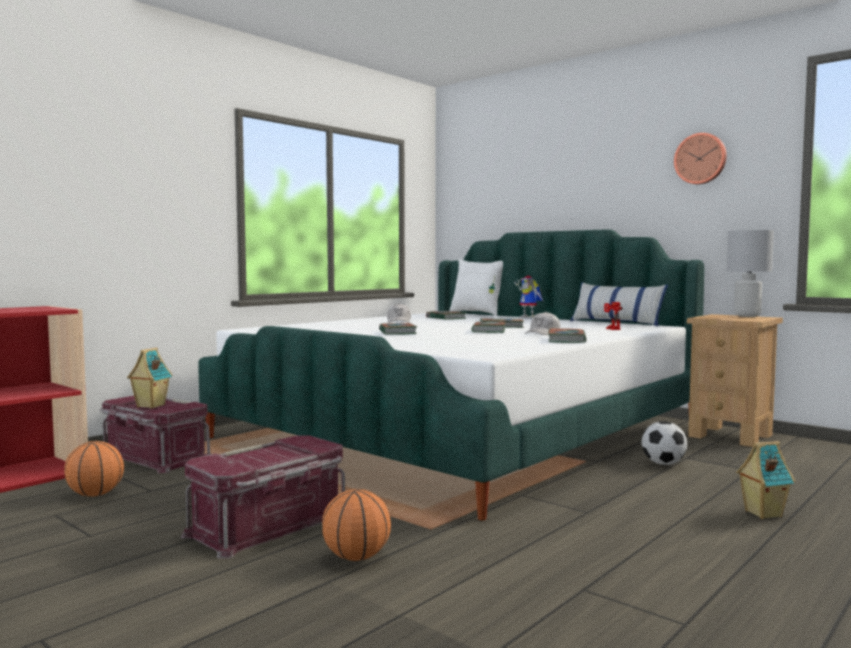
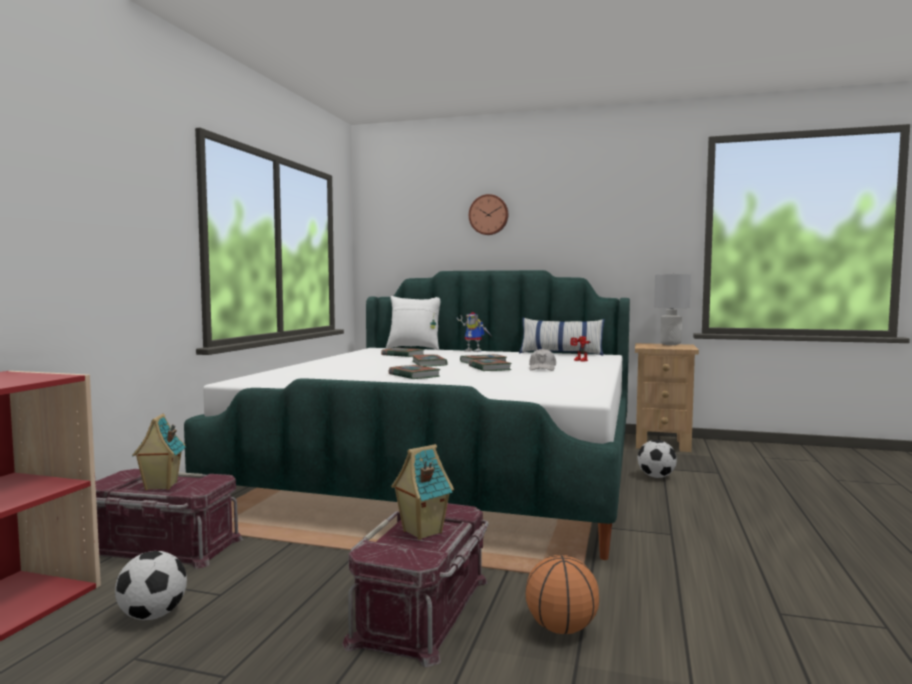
camera: 25 degrees left, 0 degrees up
basketball [64,441,124,497] -> football [115,551,187,620]
white cap [387,303,411,323] -> none
book [548,328,586,343] -> book moved to [412,355,448,367]
wall clock [674,133,727,184] -> wall clock moved to [469,194,508,235]
toy house [736,441,795,519] -> toy house moved to [391,444,454,540]

